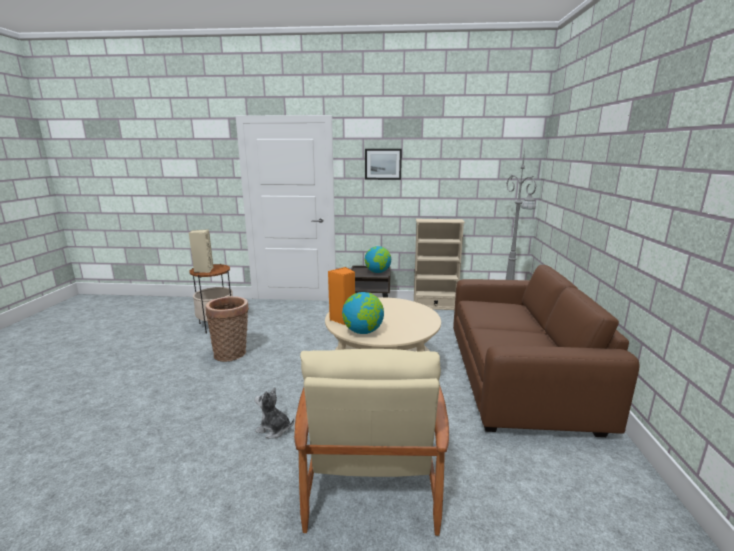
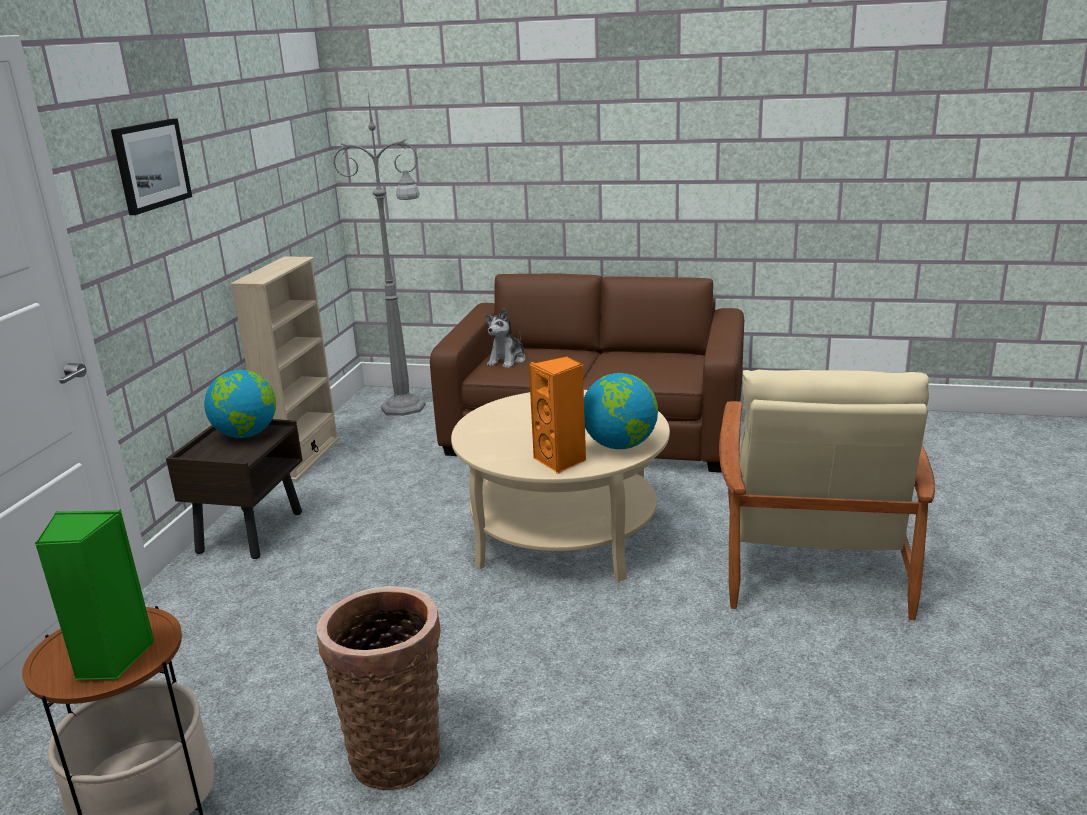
camera: 80 degrees left, 5 degrees up
beige speaker [189,229,214,273] -> green speaker [35,509,155,680]
plush toy [255,387,294,438] -> plush toy moved to [486,309,526,368]
beige armchair [294,349,449,536] -> beige armchair turned 90 degrees clockwise [719,369,935,620]

